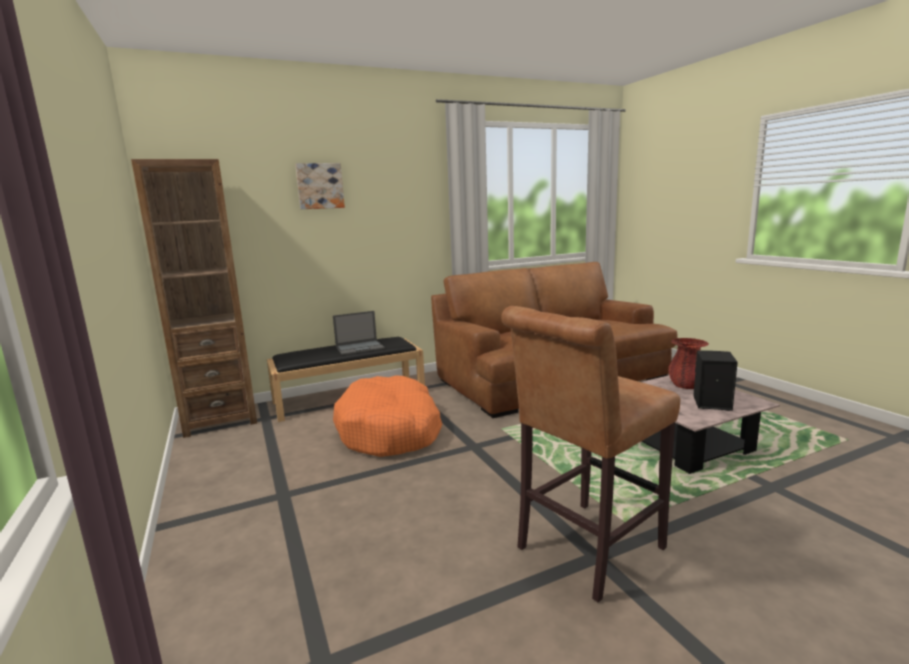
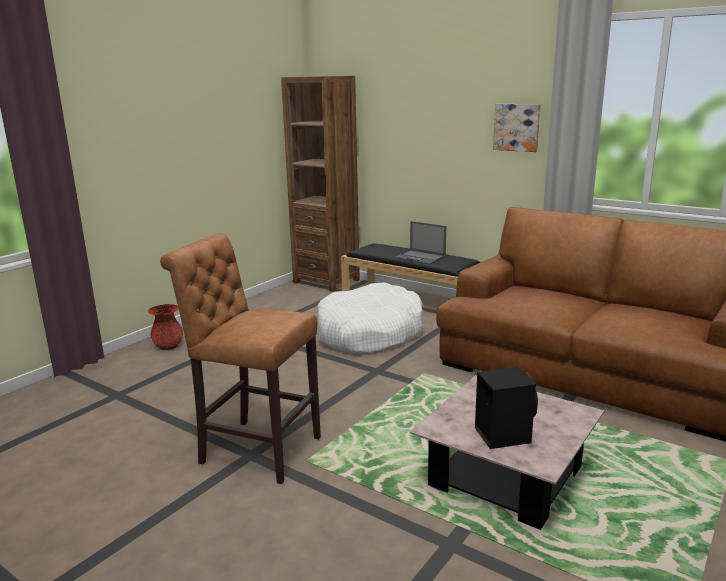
camera: 60 degrees right, 5 degrees up
picture [295,163,345,209] -> picture moved to [493,104,541,152]
orange dog bed [333,376,442,457] -> white dog bed [317,282,424,354]
red vase [668,338,709,389] -> red vase moved to [148,304,183,350]

